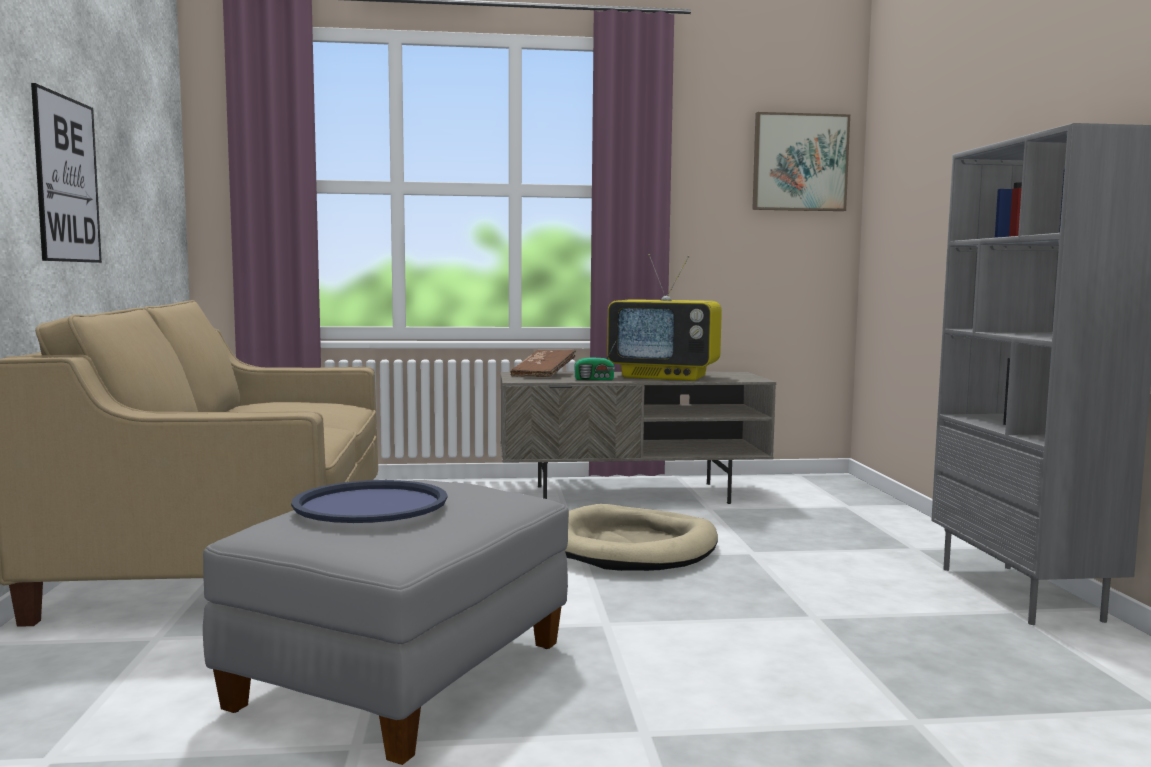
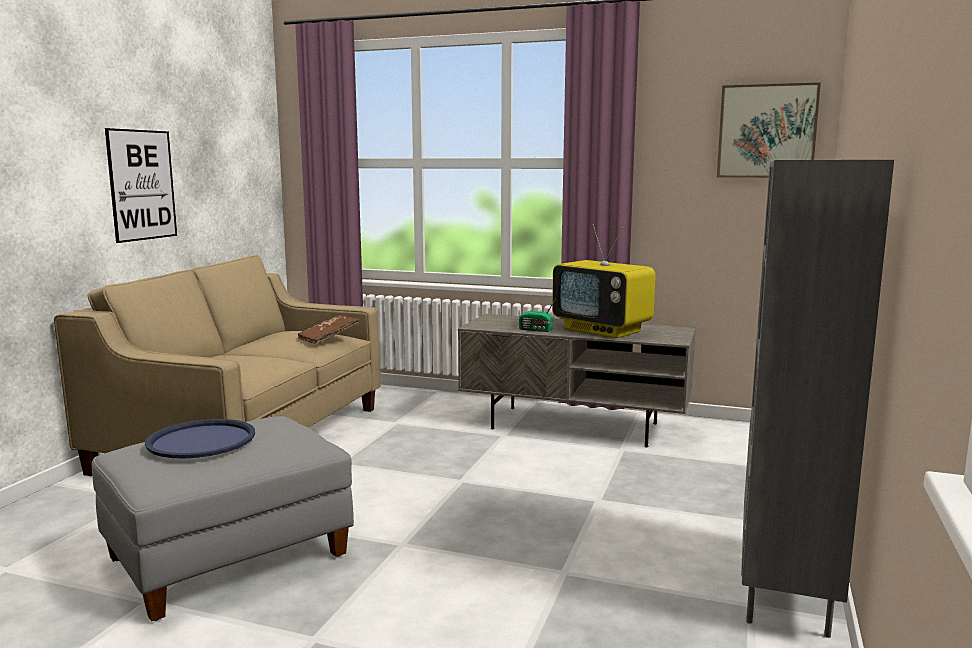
camera: 25 degrees right, 5 degrees up
brown book [510,350,576,377] -> brown book moved to [298,315,359,344]
beige dog bed [564,504,718,571] -> none

